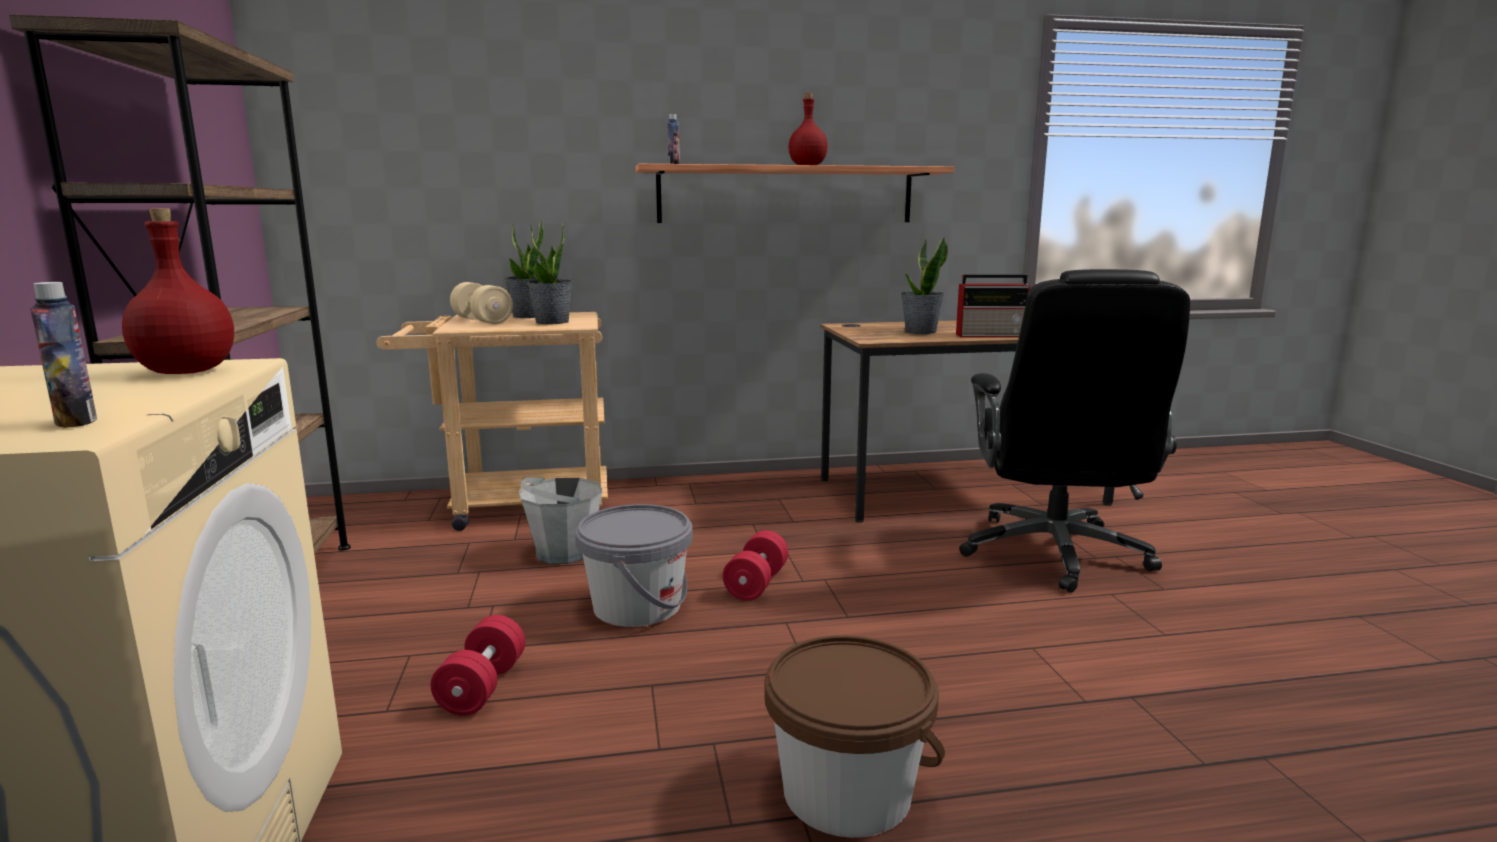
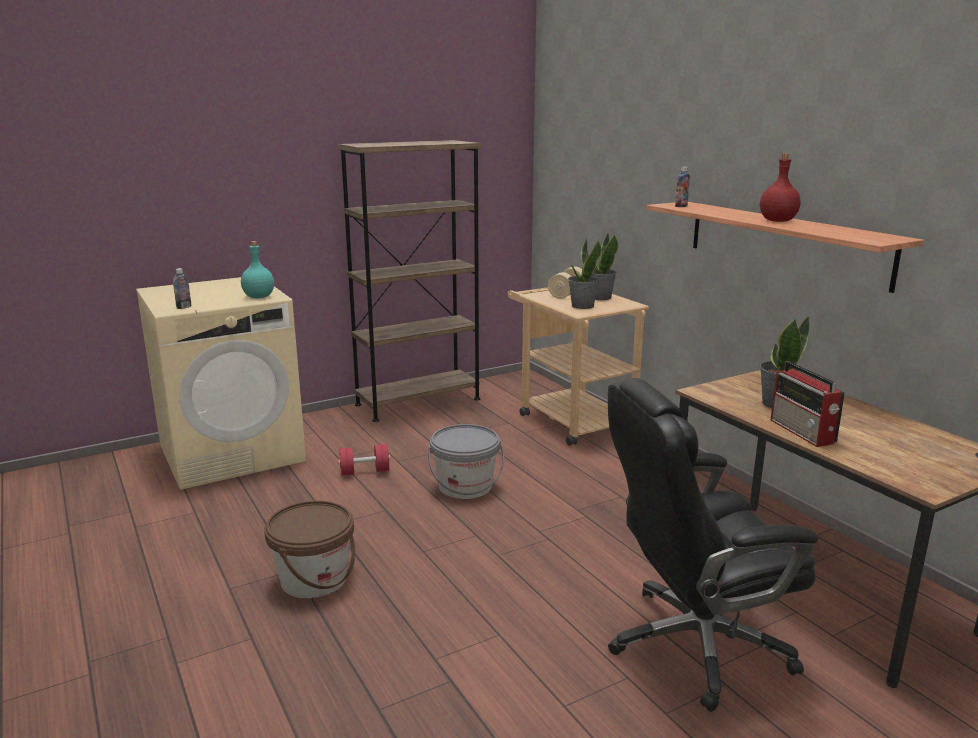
camera: 70 degrees right, 5 degrees up
red bottle [122,208,234,374] -> turquoise bottle [241,241,274,298]
grey bucket [519,477,602,564] -> none
red dumbbell [723,530,788,601] -> none

